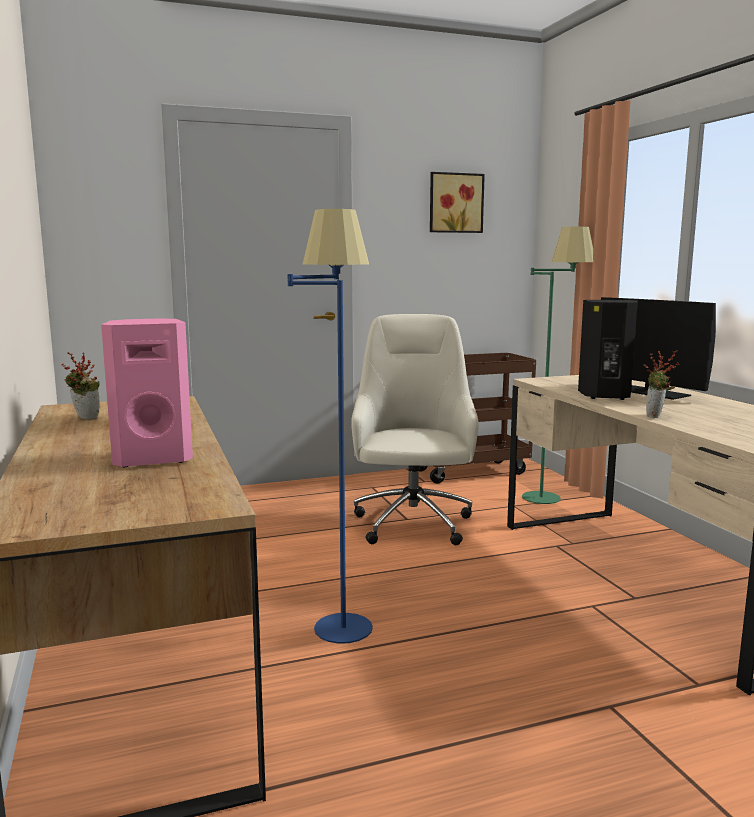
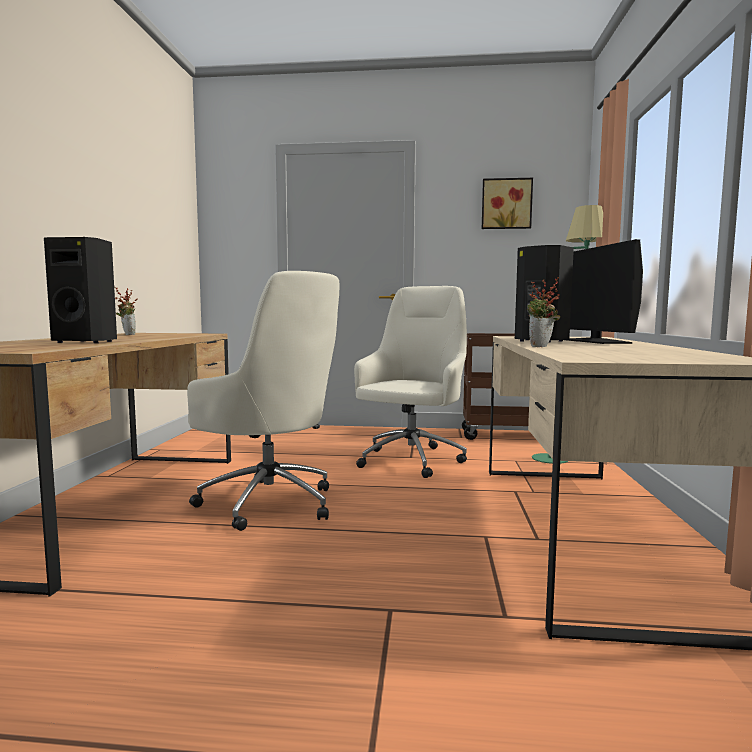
camera: 25 degrees right, 5 degrees down
pink speaker [101,318,193,467] -> black speaker [44,237,117,343]
blue floor lamp [287,209,373,644] -> beige office chair [187,271,339,531]

